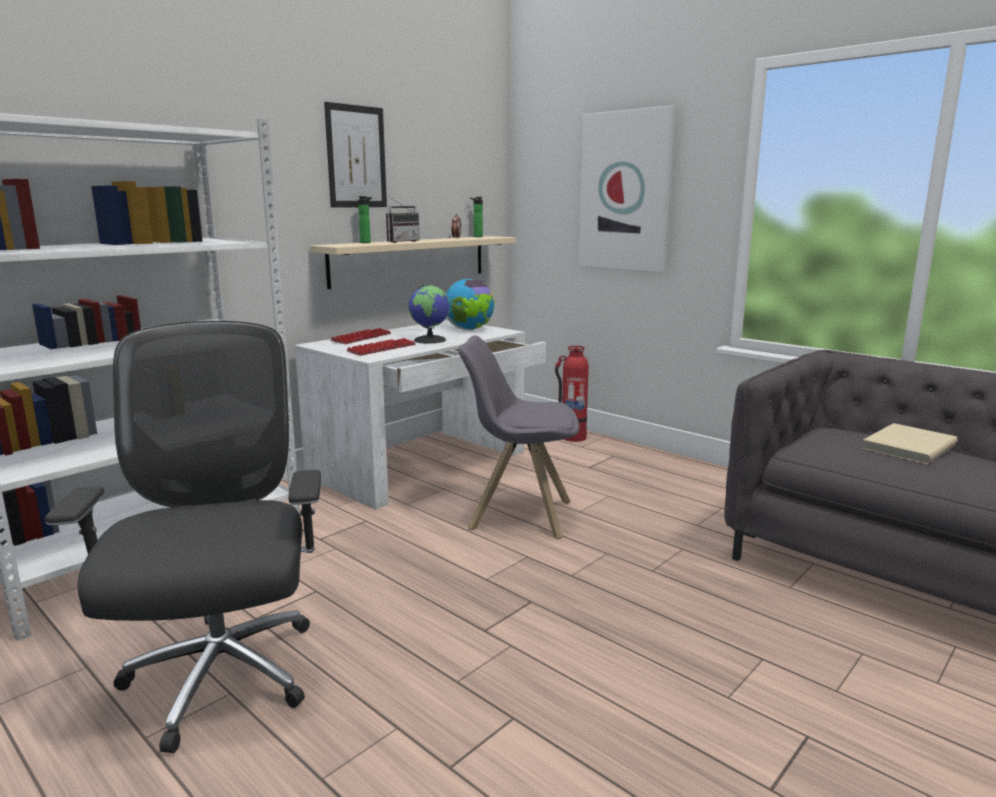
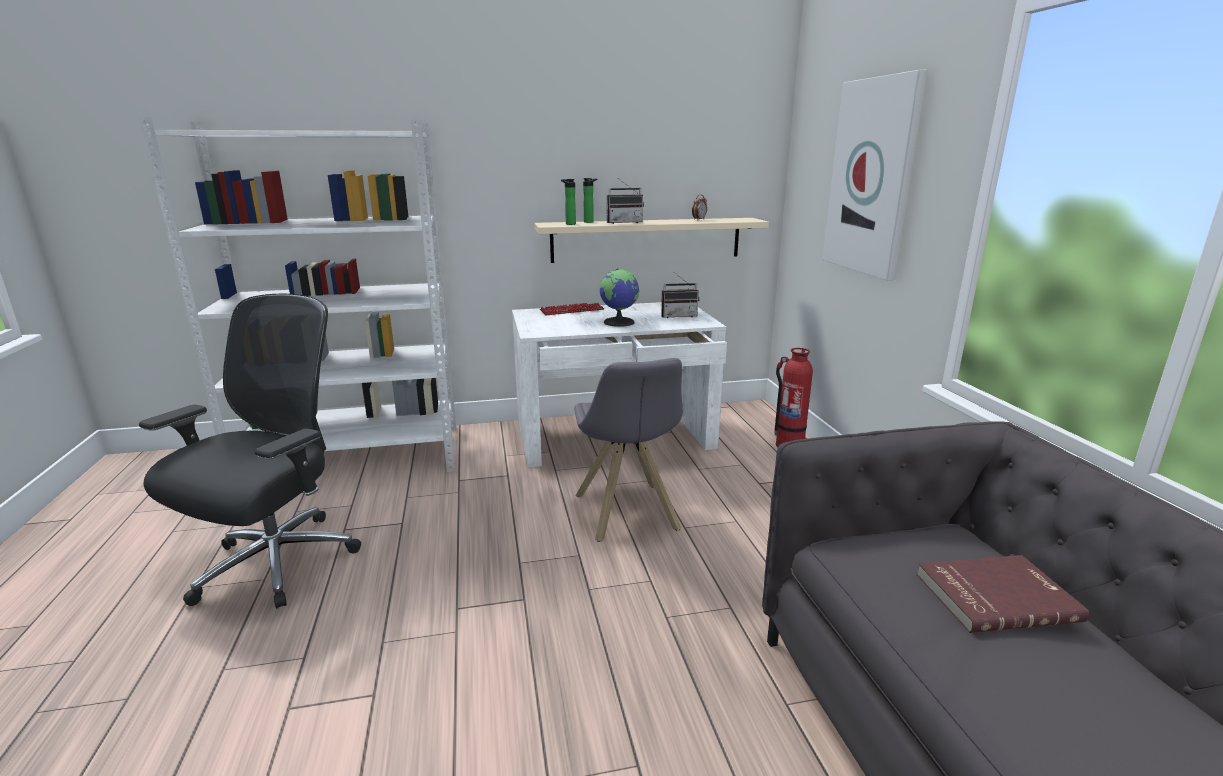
camera: 35 degrees right, 5 degrees up
picture [324,102,387,208] -> none
keyboard [346,338,416,356] -> none
globe [446,279,495,330] -> radio [661,272,699,318]
grey chair [458,335,579,539] -> grey chair turned 150 degrees counterclockwise [575,358,683,542]
bottle [470,197,483,237] -> bottle moved to [561,179,576,225]
beige book [862,423,958,465] -> red book [916,555,1089,633]

